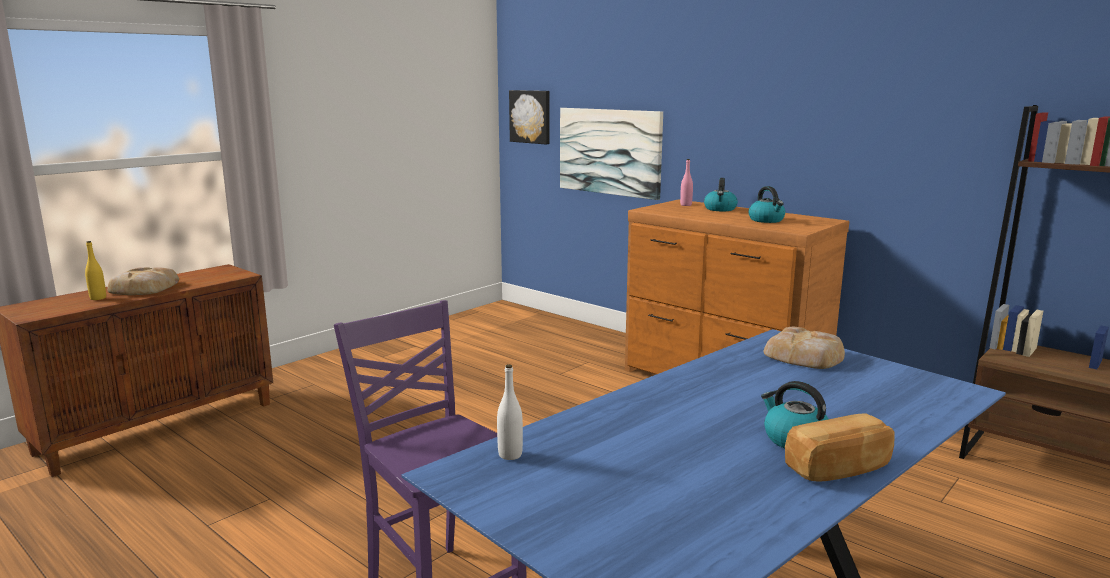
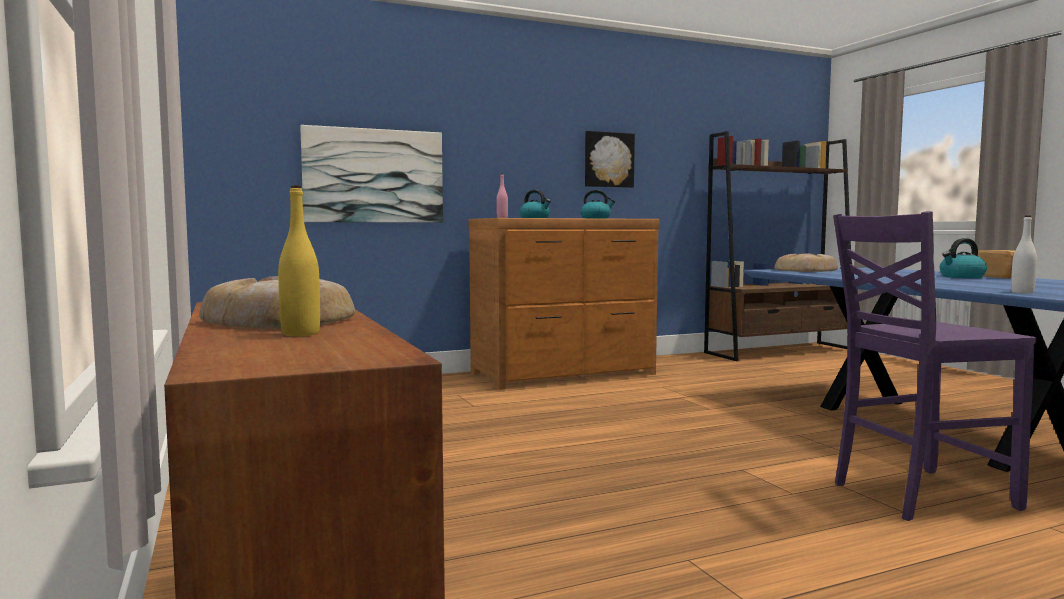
camera: 65 degrees left, 10 degrees down
picture [509,90,550,145] -> picture moved to [585,131,635,188]

